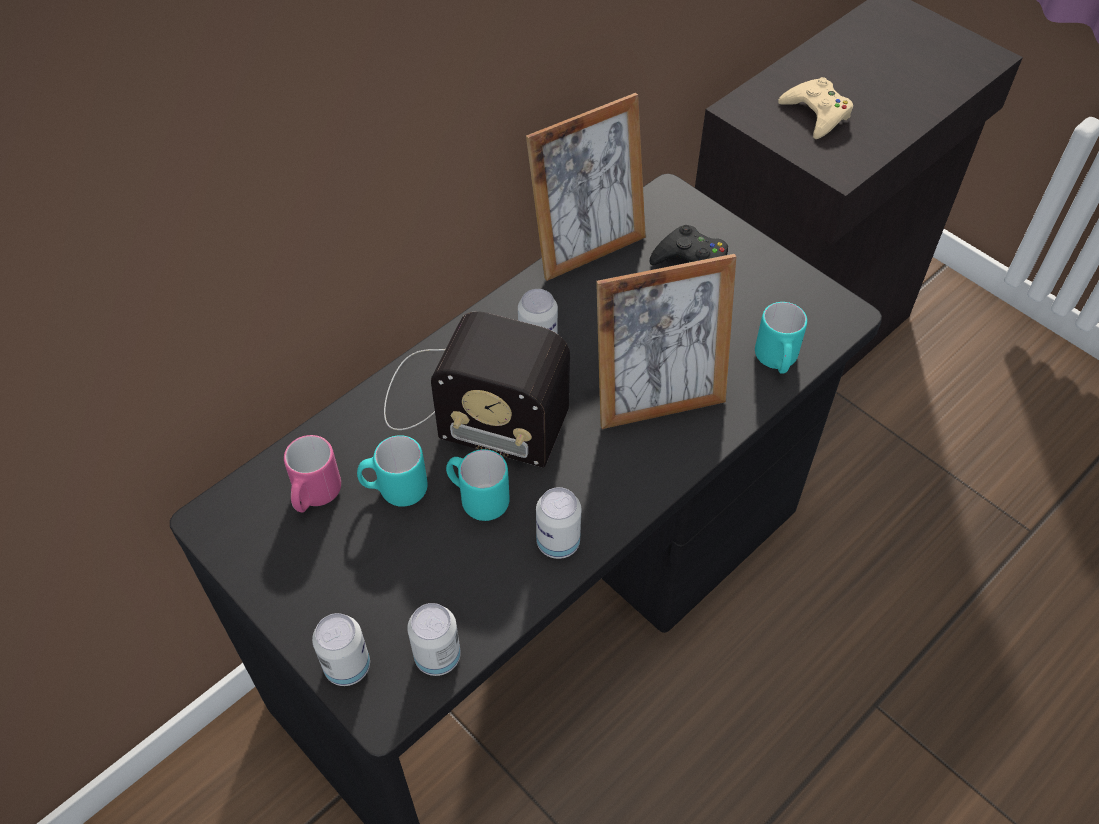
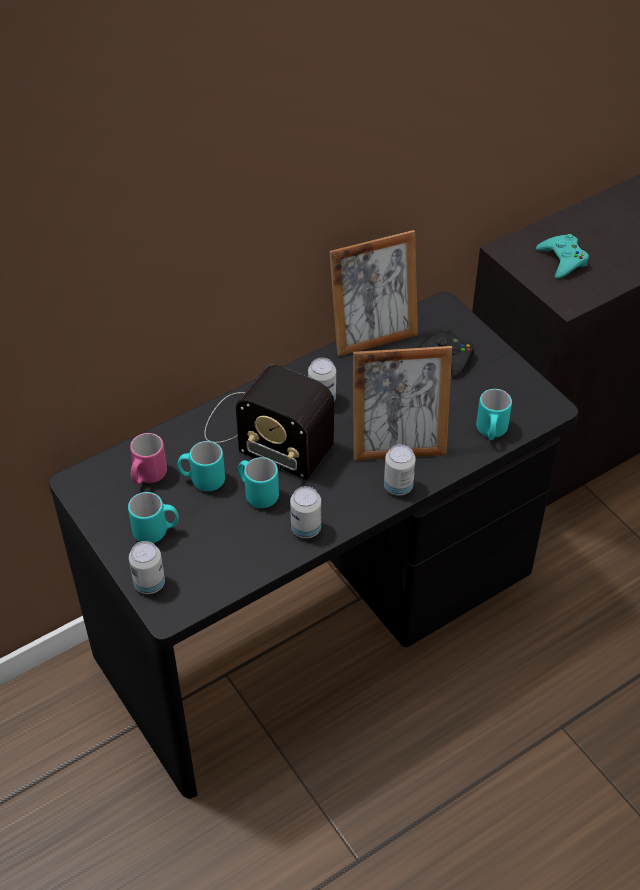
camera: 10 degrees right, 5 degrees down
can [407,603,461,676] -> can moved to [384,444,416,495]
beige game controller [778,77,853,139] -> turquoise game controller [536,234,589,279]
none -> turquoise mug [128,492,179,543]

